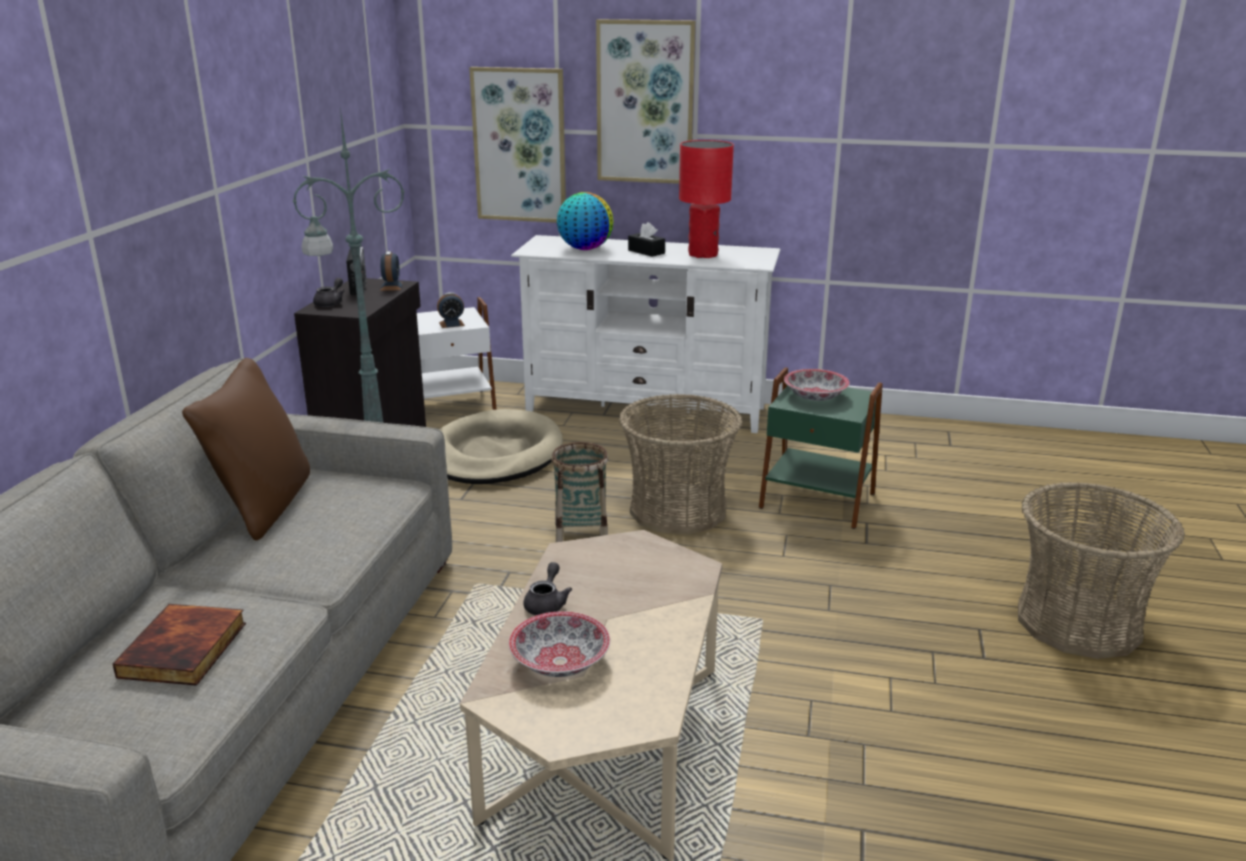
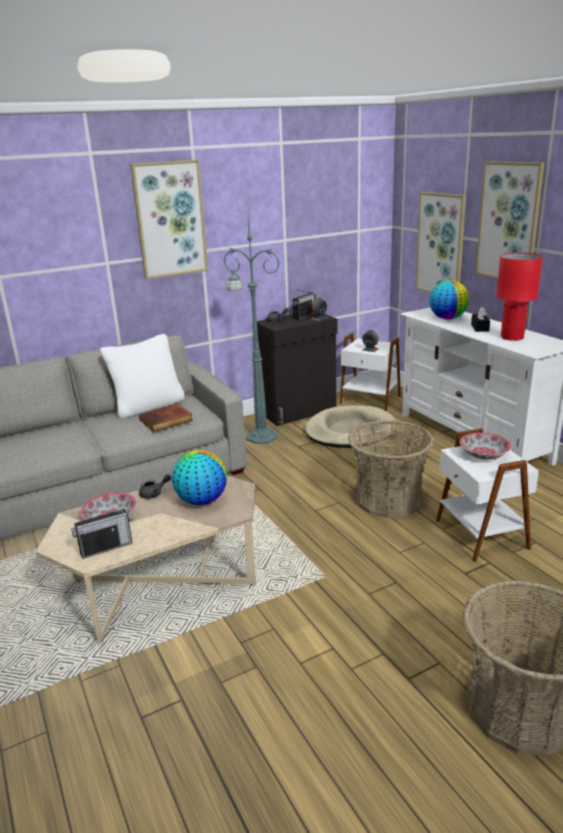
camera: 50 degrees right, 0 degrees up
book [112,604,246,686] -> book moved to [139,404,193,432]
brown pillow [182,358,310,541] -> white pillow [100,334,185,419]
basket [551,442,608,542] -> none
green side table [759,368,883,529] -> white side table [436,428,539,562]
none -> radio [71,509,132,559]
none -> picture [130,160,208,279]
none -> globe [172,450,227,505]

